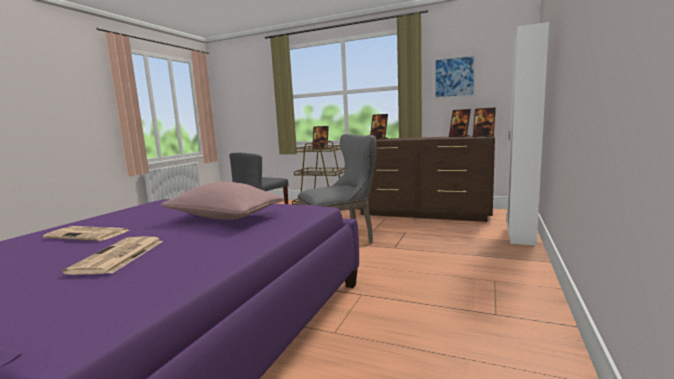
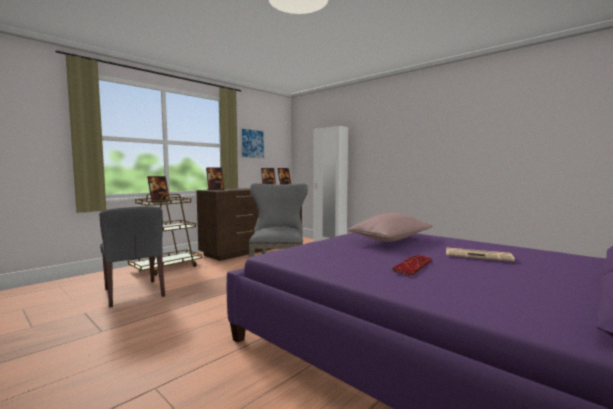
camera: 70 degrees left, 5 degrees down
newspaper [43,226,130,241] -> keyboard [391,255,433,276]

